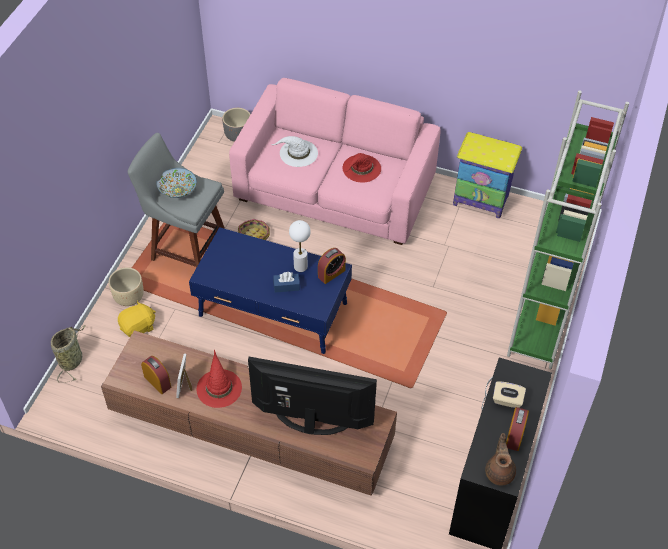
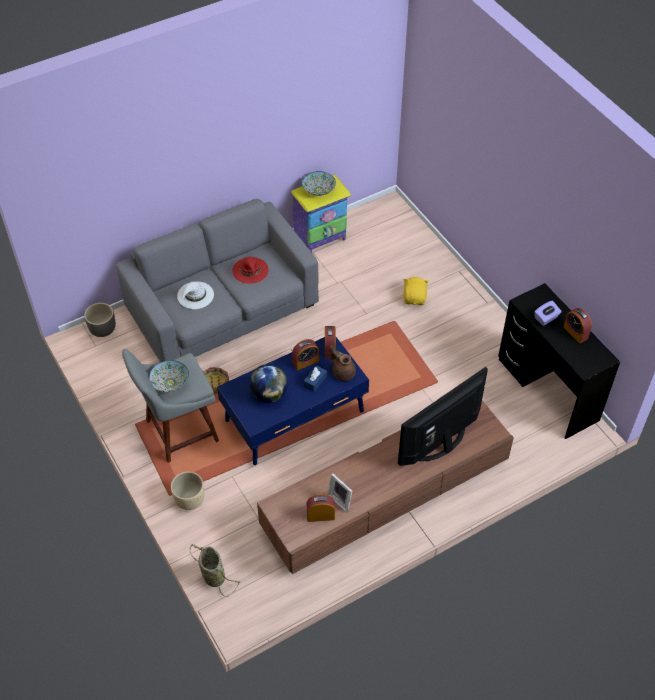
camera: 50 degrees left, 0 degrees up
yellow plush toy [118,300,156,337] -> yellow plush toy moved to [403,277,429,305]
red hat [197,349,242,408] -> none
pink sofa [229,78,440,245] -> grey sofa [116,199,319,362]
white table lamp [289,220,311,272] -> alarm clock [292,339,319,370]
brown teapot [485,433,516,486] -> brown teapot moved to [330,345,356,381]
beige tissue box [493,382,526,408] -> purple tissue box [534,301,561,326]
green bookcase [507,90,629,369] -> none
none -> globe [249,364,288,403]
none -> bowl [302,171,336,196]

